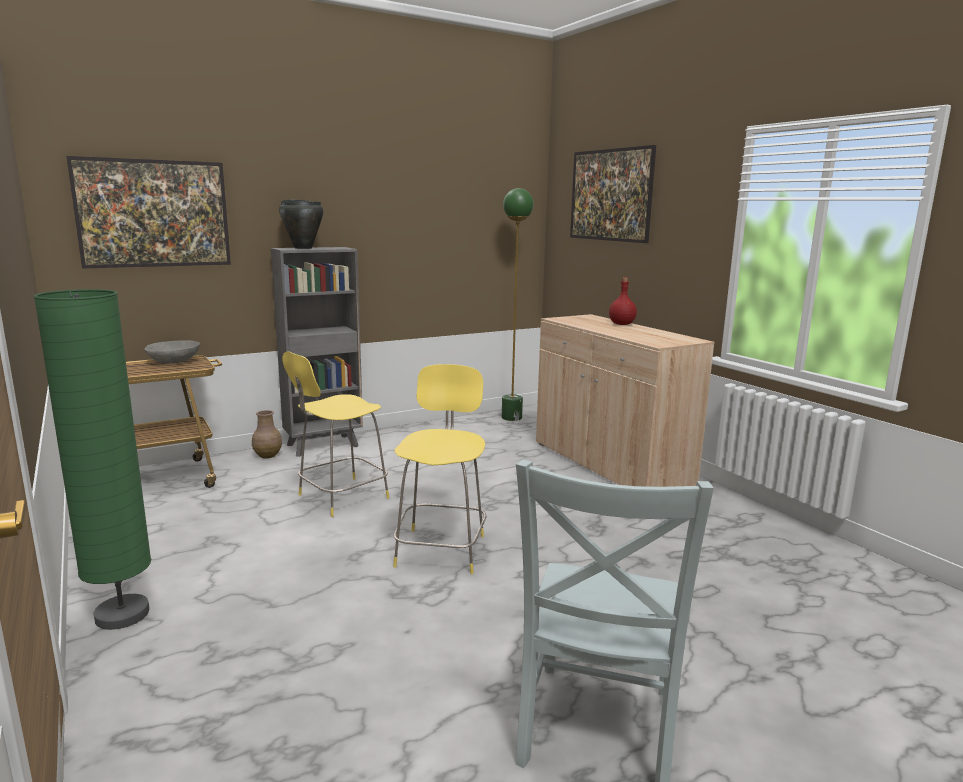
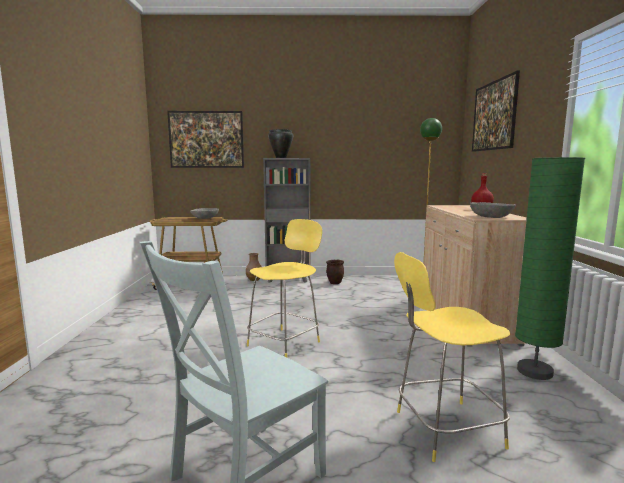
camera: 30 degrees right, 5 degrees down
green floor lamp [34,289,151,630] -> green floor lamp moved to [515,157,585,380]
yellow stool [282,351,389,517] -> yellow stool moved to [394,252,510,462]
none -> brown planter [326,260,344,284]
none -> grey bowl [470,202,516,218]

